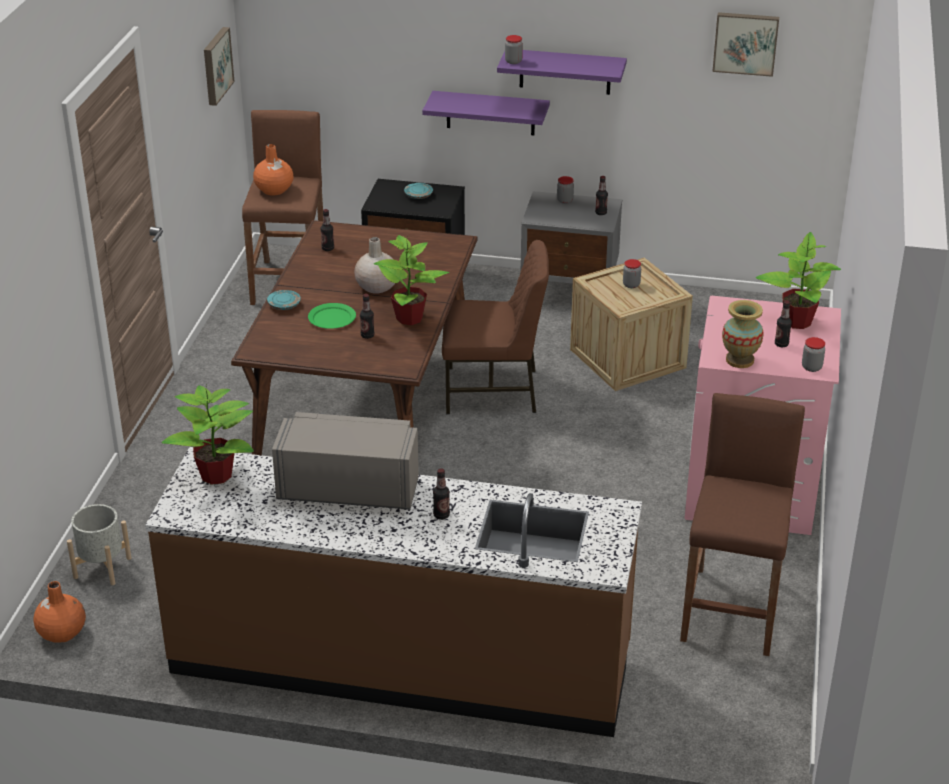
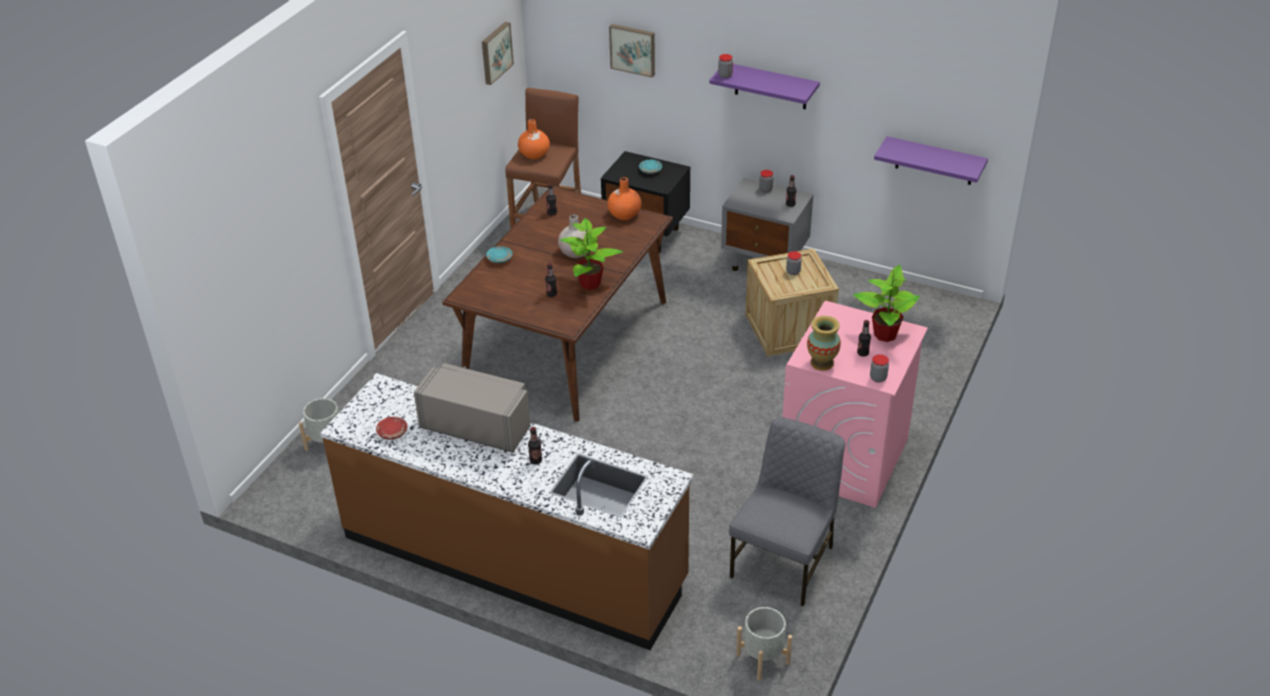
camera: 15 degrees right, 5 degrees up
orange vase [33,581,86,643] -> orange vase moved to [607,177,642,220]
potted plant [162,385,254,485] -> none
green plate [308,303,356,329] -> none
purple shelf [422,91,550,136] -> purple shelf moved to [874,136,988,185]
brown chair [442,240,549,414] -> none
brown stool [680,393,805,656] -> grey chair [729,417,845,607]
picture [712,12,779,77] -> picture moved to [609,24,655,78]
none -> red plate [376,417,408,440]
none -> grey planter [736,607,792,681]

